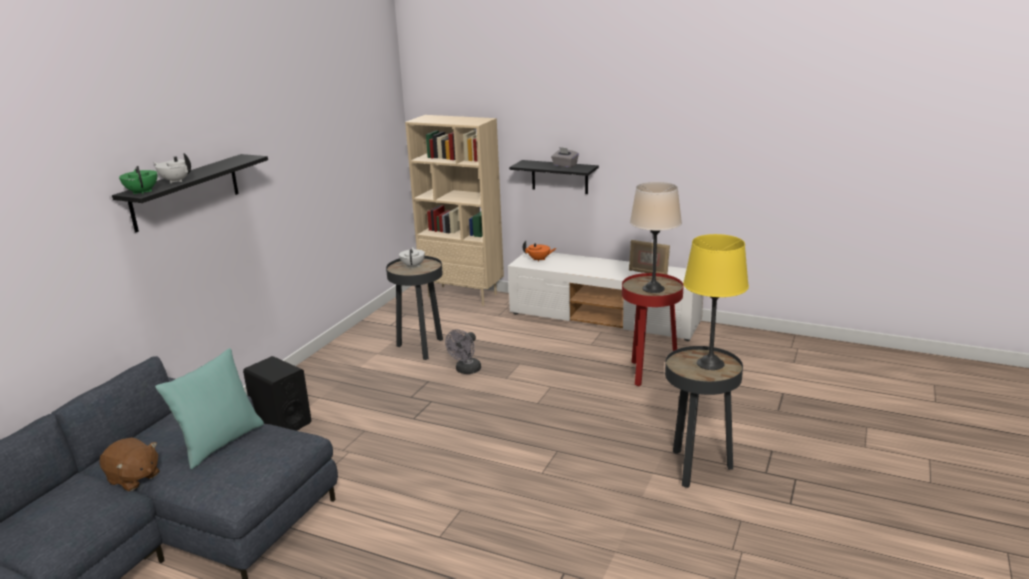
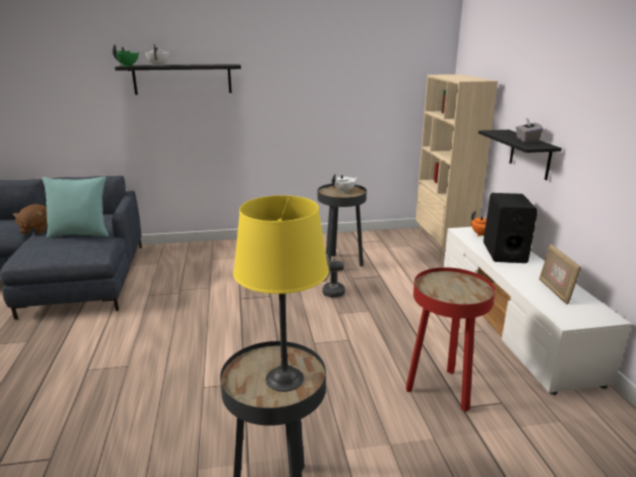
camera: 55 degrees right, 0 degrees up
black speaker [243,356,311,431] -> black speaker moved to [483,193,538,263]
beige table lamp [630,182,682,293] -> none

